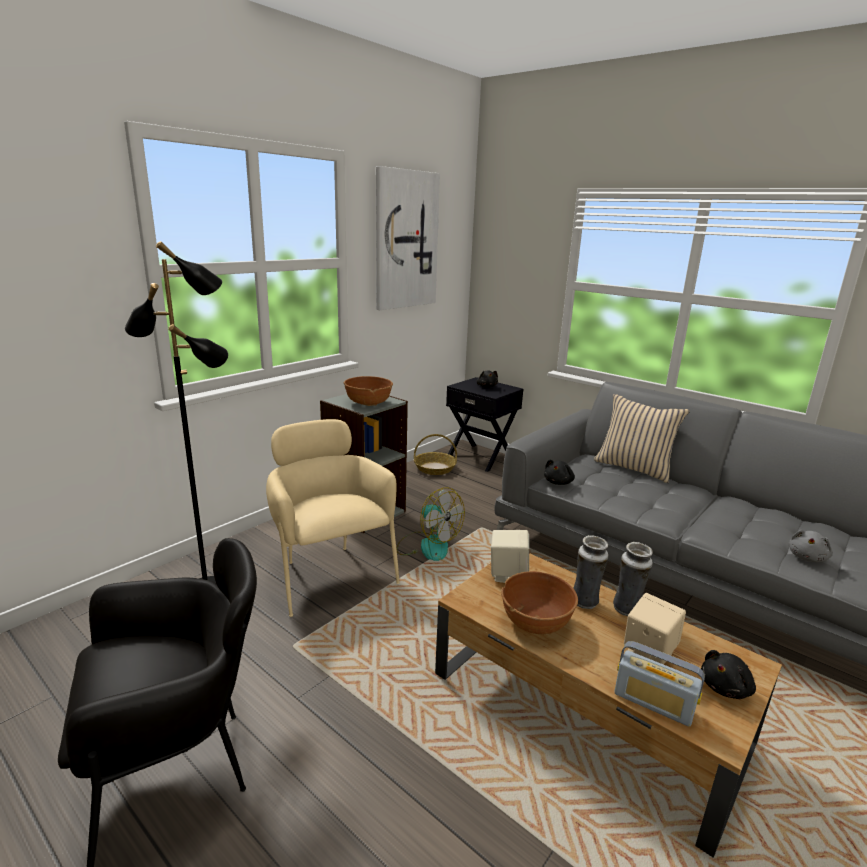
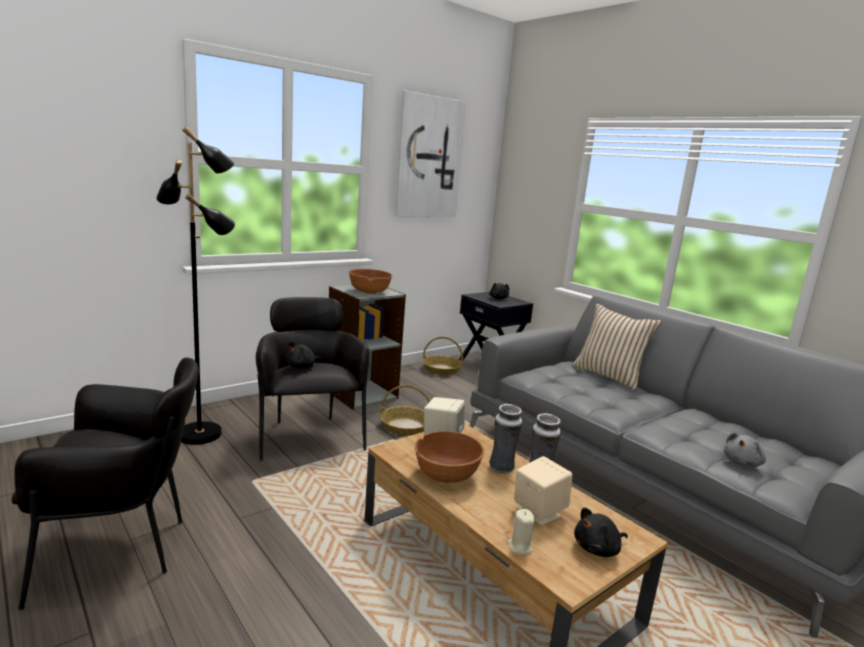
camera: 10 degrees right, 5 degrees down
beige armchair [266,419,400,617] -> black armchair [256,297,370,461]
fan [396,488,465,561] -> basket [380,385,430,436]
black plush toy [544,459,575,485] -> black plush toy moved to [286,342,322,368]
radio [614,641,705,727] -> beige candle [507,509,534,555]

